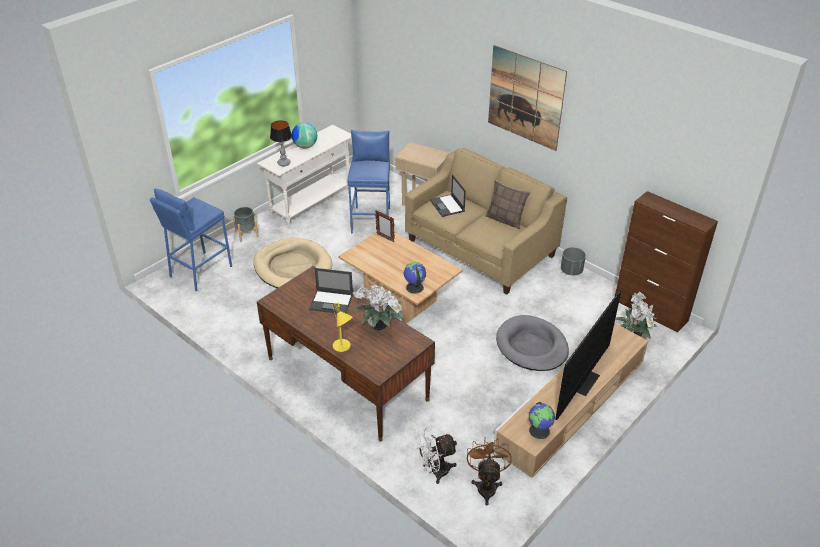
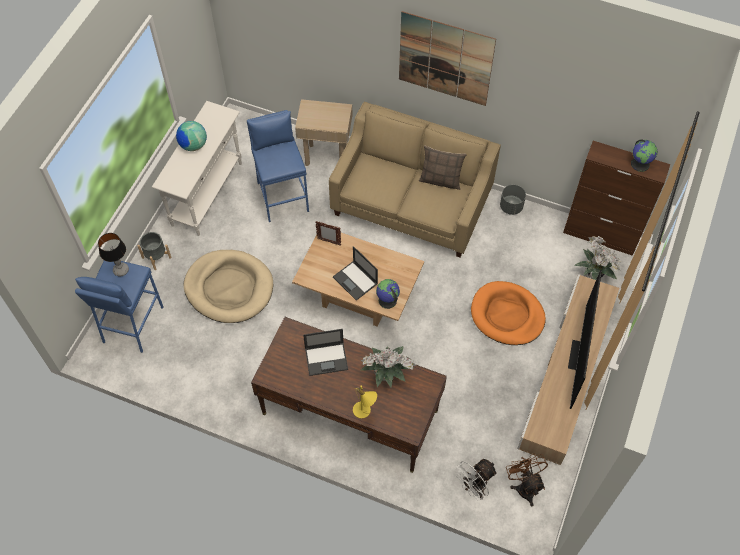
camera: 20 degrees left, 20 degrees up
table lamp [270,120,292,167] -> table lamp moved to [98,233,129,277]
laptop [430,175,466,217] -> laptop moved to [333,246,378,301]
grey dog bed [496,315,569,371] -> orange dog bed [471,281,546,345]
globe [528,402,555,439] -> globe moved to [631,139,658,172]

